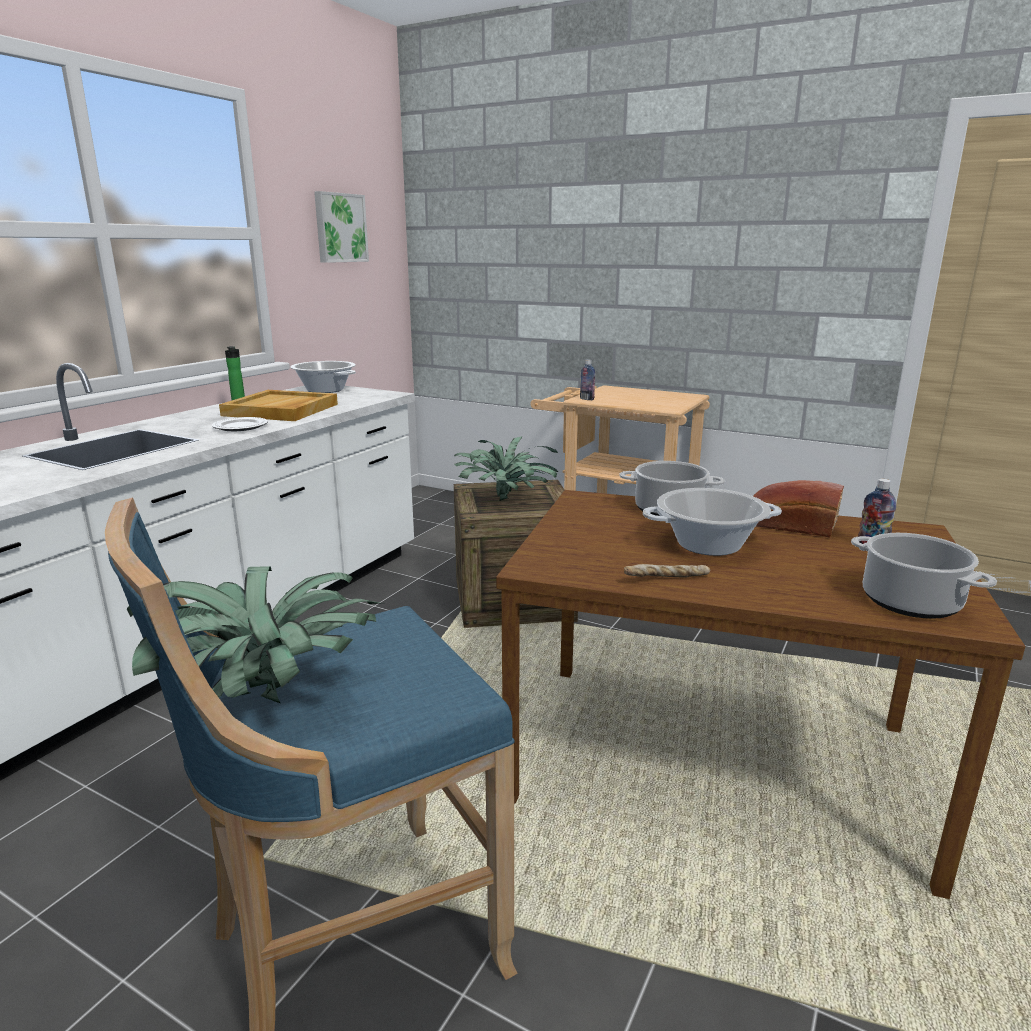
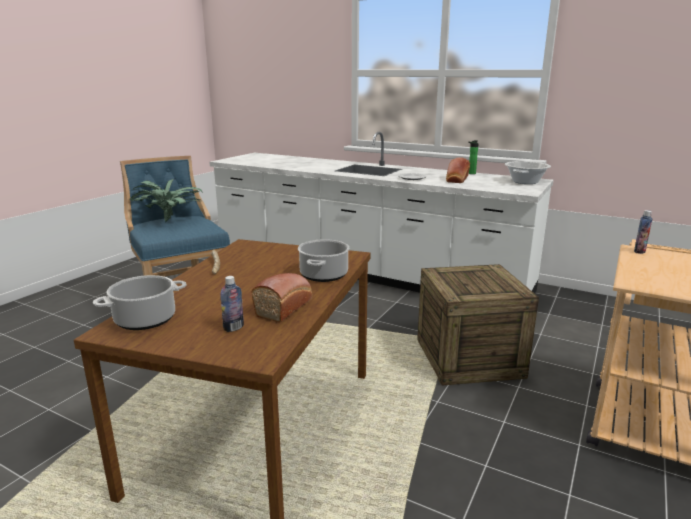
camera: 90 degrees right, 0 degrees up
beige tray [219,390,338,421] -> bread [446,157,470,183]
picture [314,191,369,263] -> none
potted plant [454,436,558,501] -> none
cooking pot [643,488,782,556] -> none

